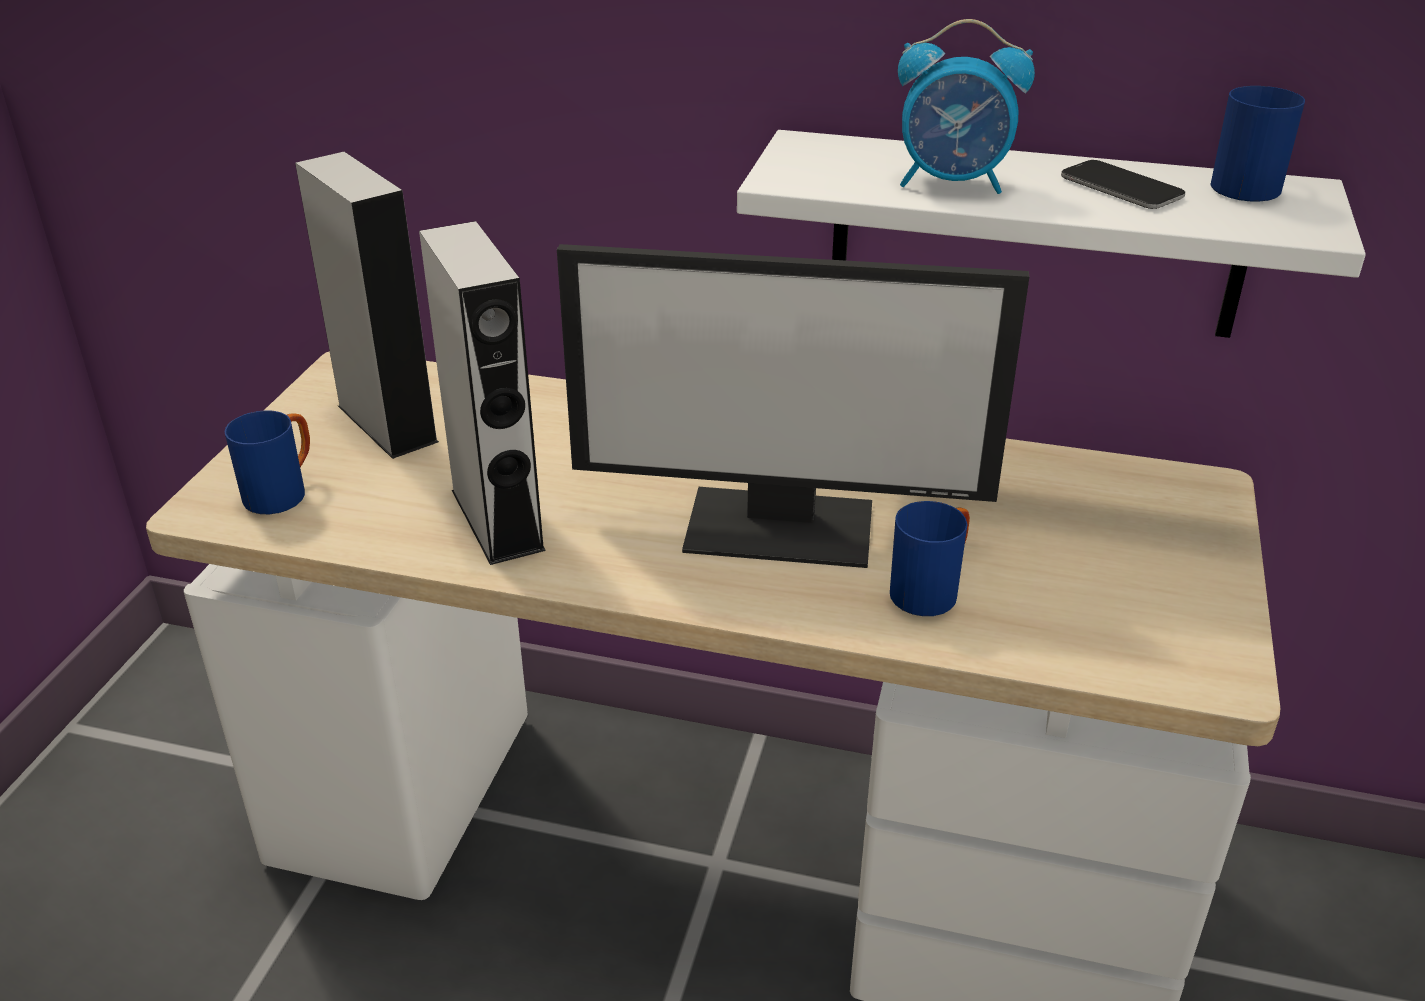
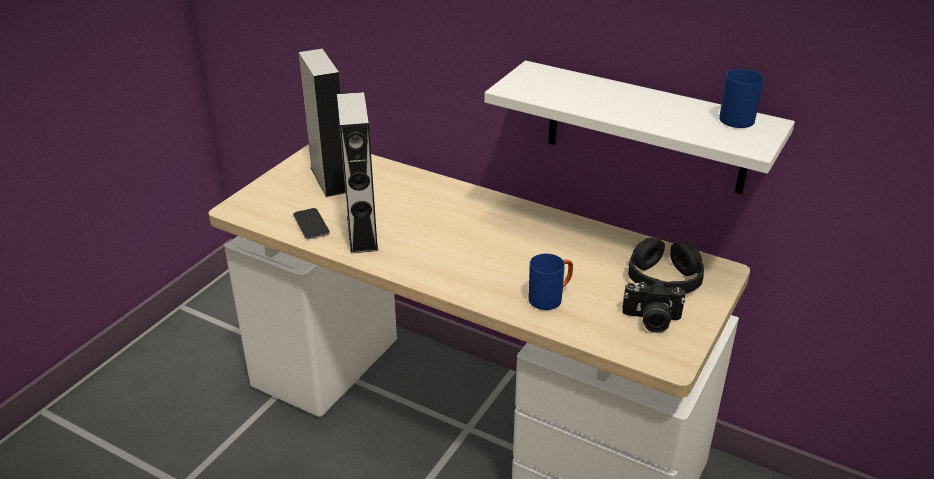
camera: 15 degrees right, 0 degrees up
blue mug [225,410,310,514] -> none
monitor [557,244,1029,568] -> none
alarm clock [898,19,1035,194] -> none
phone [1061,160,1185,209] -> phone moved to [293,208,330,239]
none -> camera [622,280,685,333]
none -> black headphones [628,237,704,294]

